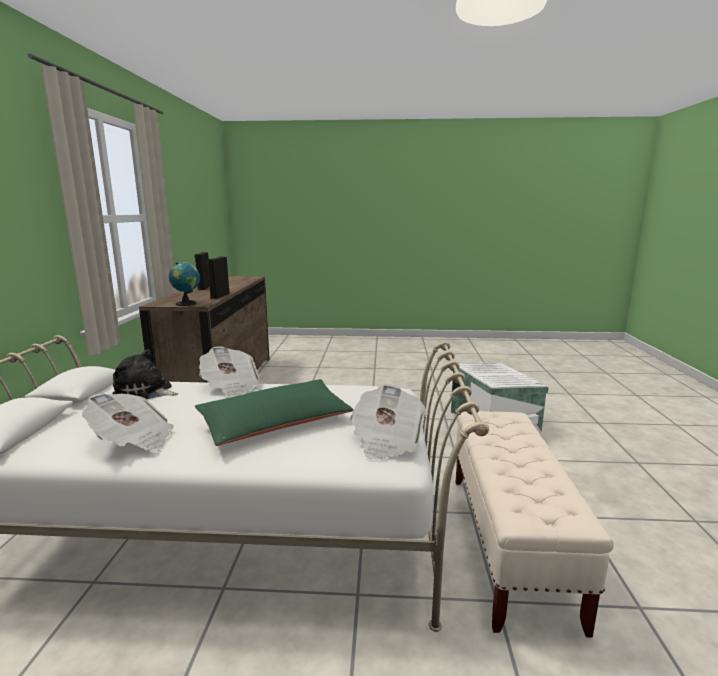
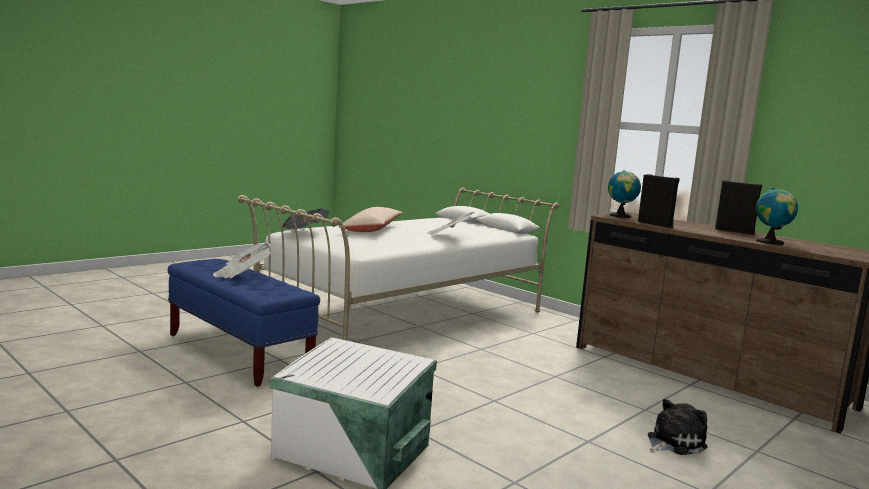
camera: 130 degrees right, 5 degrees down
newspaper [82,394,173,452] -> newspaper moved to [213,243,272,279]
plush toy [112,349,178,399] -> plush toy moved to [648,399,708,455]
green pillow [195,379,354,446] -> beige pillow [338,207,403,232]
beige bench [456,411,614,638] -> blue bench [168,259,320,387]
none -> globe [756,188,798,245]

